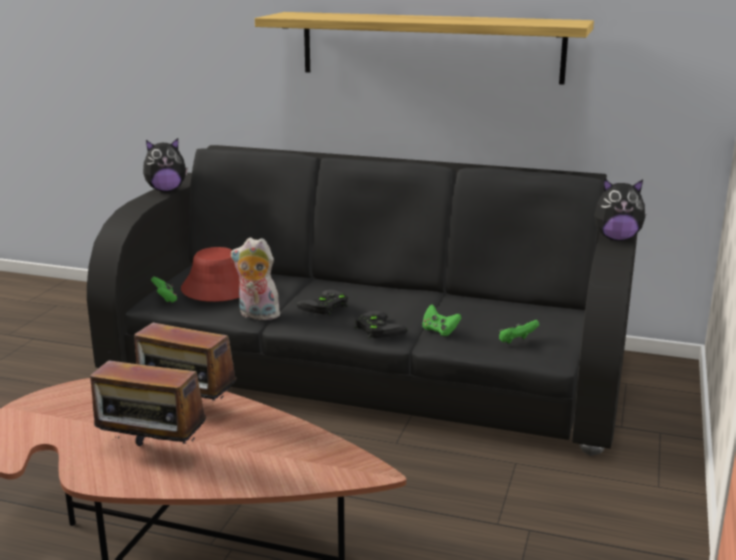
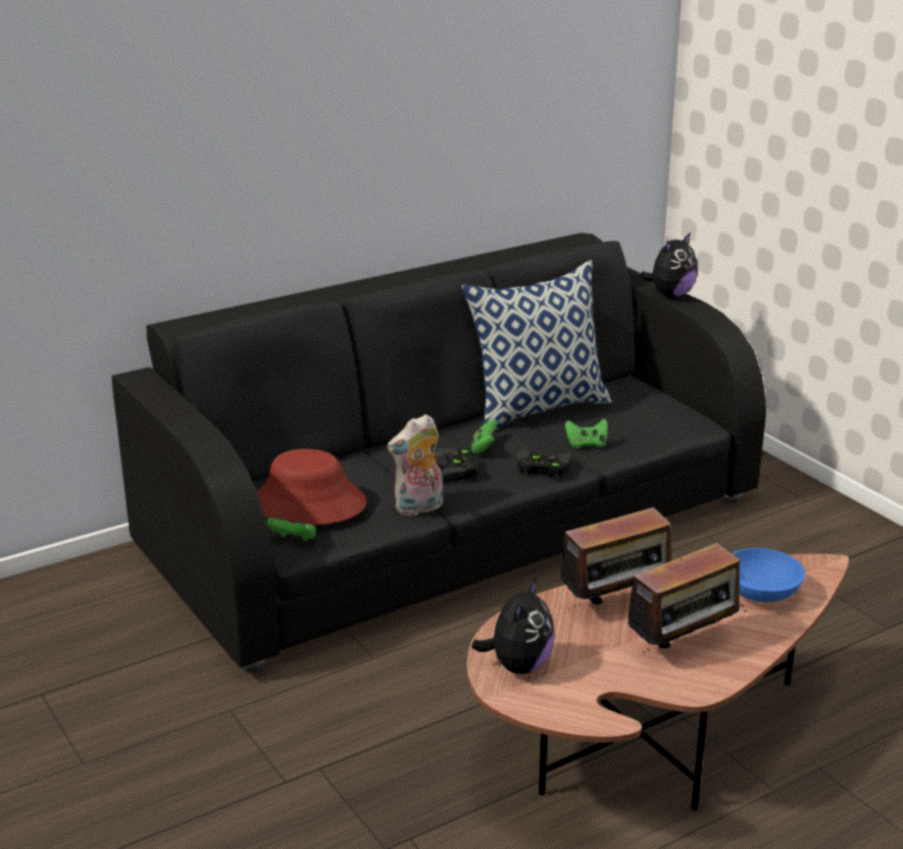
camera: 50 degrees left, 5 degrees up
plush toy [143,138,188,192] -> plush toy moved to [472,578,555,674]
shelf [255,12,594,85] -> none
green game controller [499,320,539,344] -> green game controller moved to [470,419,498,454]
none -> pillow [461,260,612,430]
none -> blue bowl [733,548,806,602]

